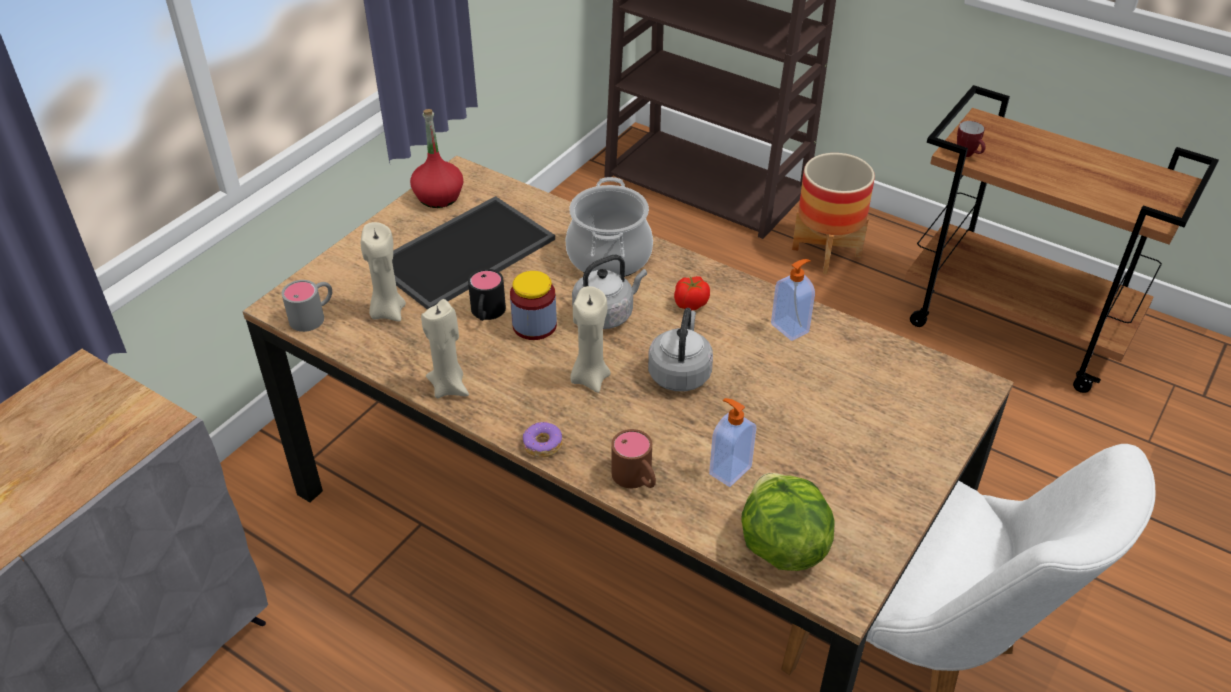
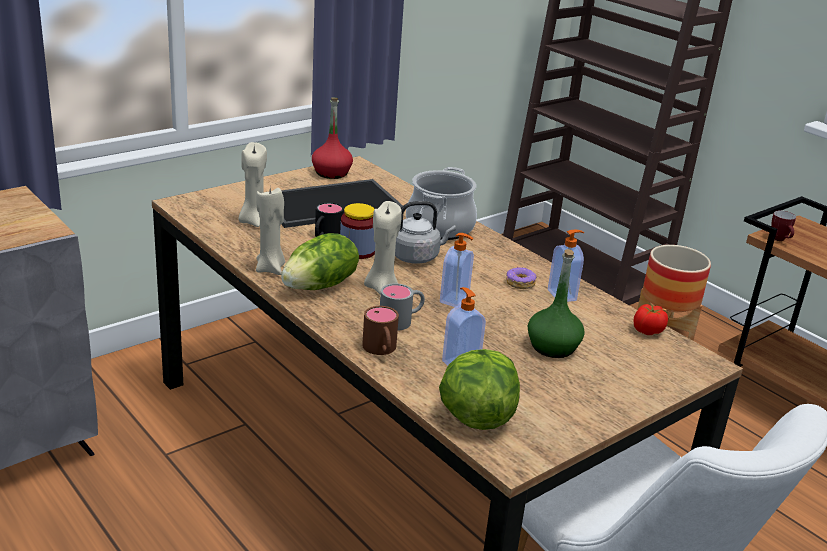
camera: 15 degrees right, 15 degrees down
grey mug [282,280,332,332] -> grey mug moved to [380,283,425,330]
donut [523,421,562,458] -> donut moved to [506,266,537,289]
grey kettle [648,308,713,391] -> soap dispenser [440,233,474,307]
tomato [674,276,710,310] -> tomato moved to [633,304,668,335]
none -> lettuce [281,233,359,290]
none -> green bottle [528,249,585,358]

